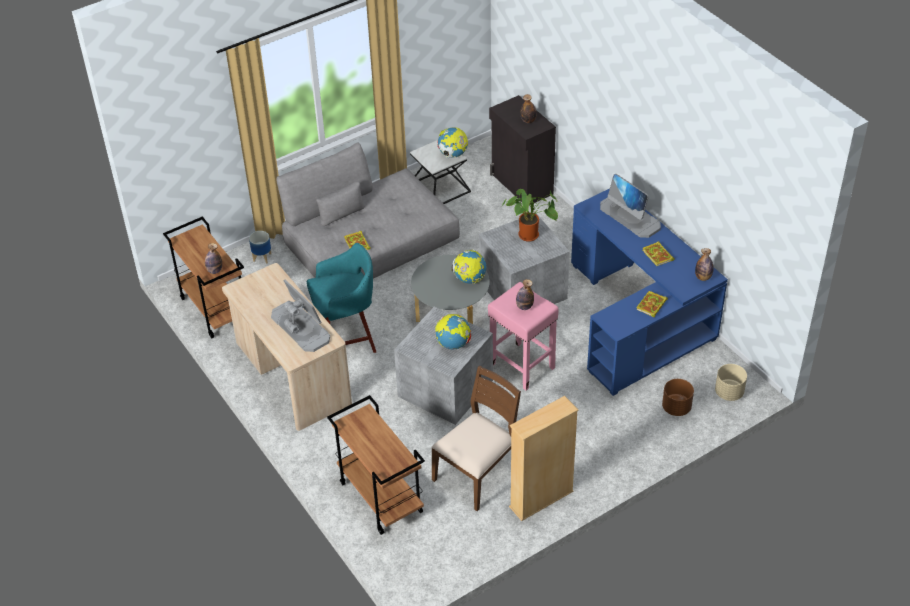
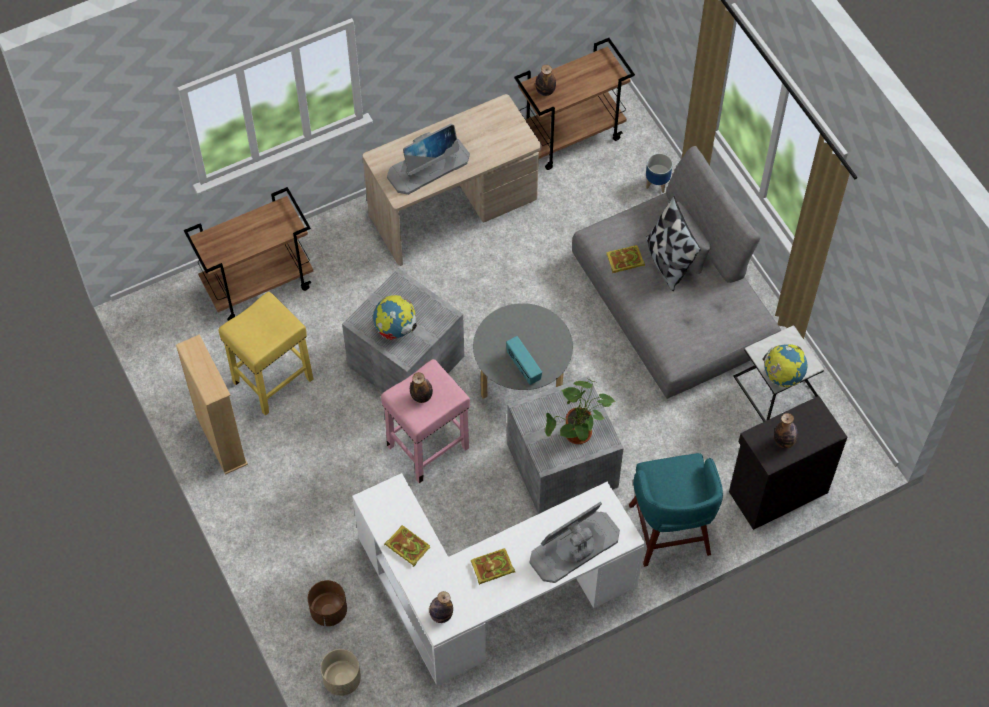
camera: 95 degrees right, 15 degrees up
turquoise stool [307,243,376,353] -> turquoise stool moved to [629,453,723,567]
brown chair [431,366,521,511] -> yellow stool [218,292,313,416]
globe [451,250,486,284] -> radio [506,336,542,385]
blue desk [571,189,728,396] -> white desk [352,473,645,685]
none -> pillow [646,196,701,291]

